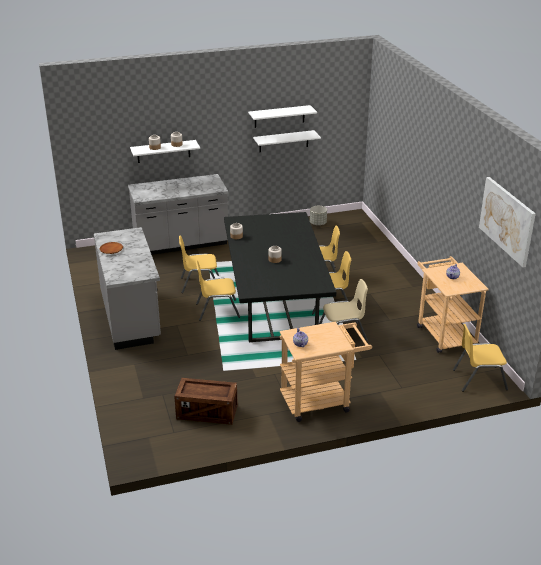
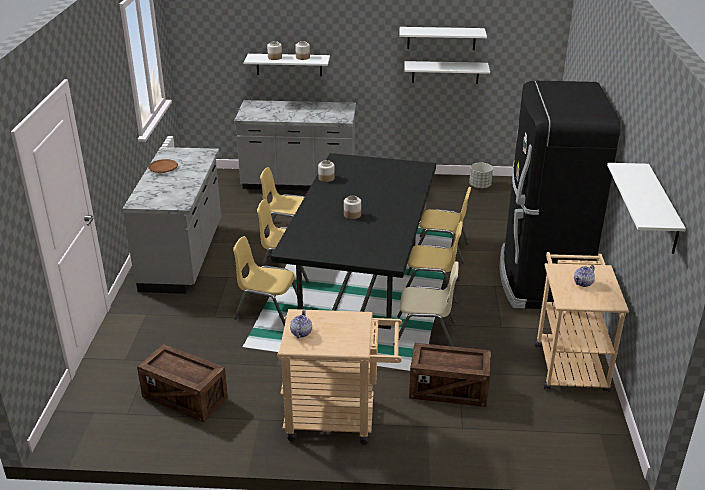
camera: 20 degrees right, 0 degrees up
yellow chair [453,324,508,392] -> yellow chair moved to [233,236,297,326]
picture [479,177,536,267] -> white shelf [607,163,686,254]
none -> crate [409,343,491,407]
none -> black fridge [500,81,620,309]

